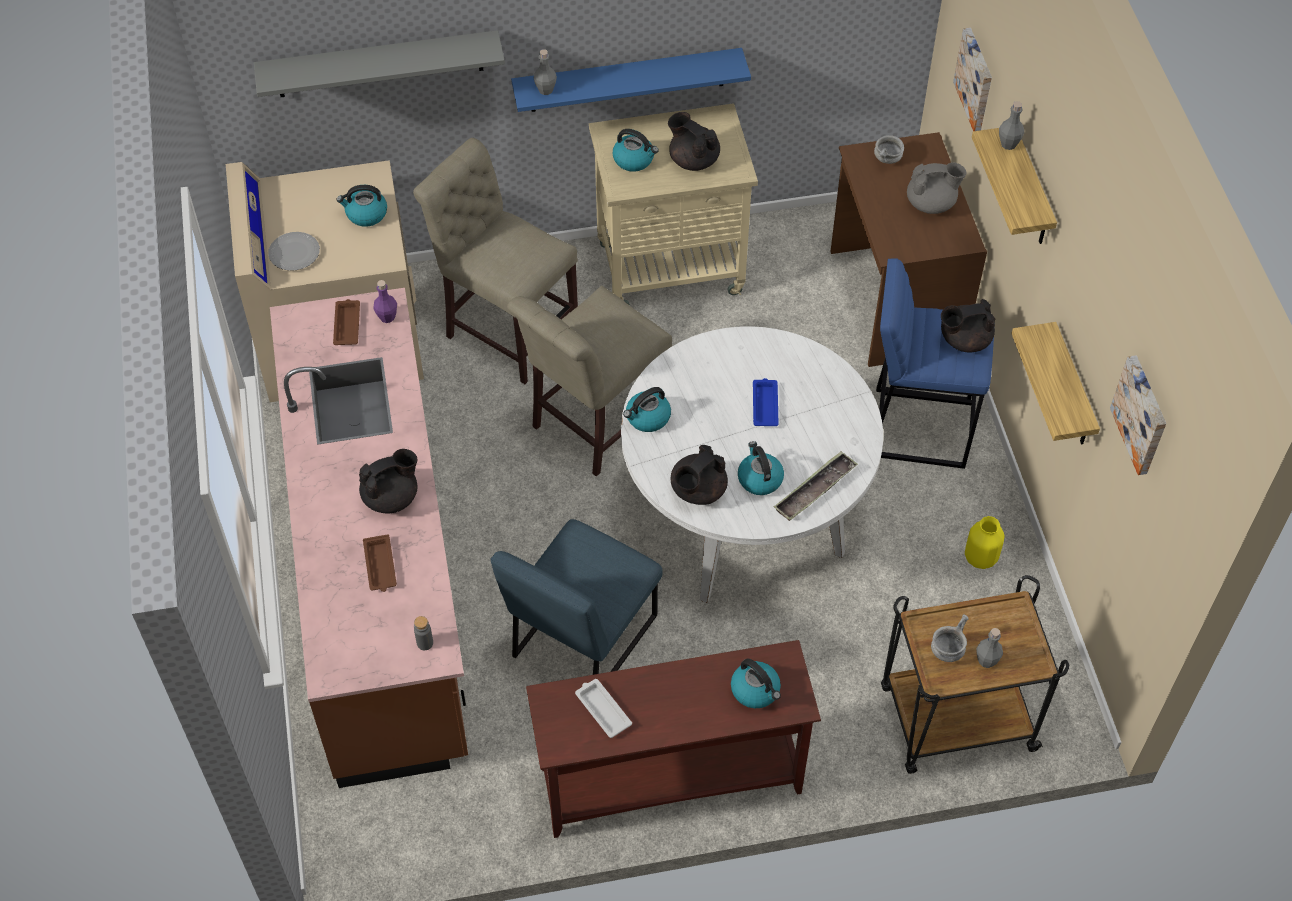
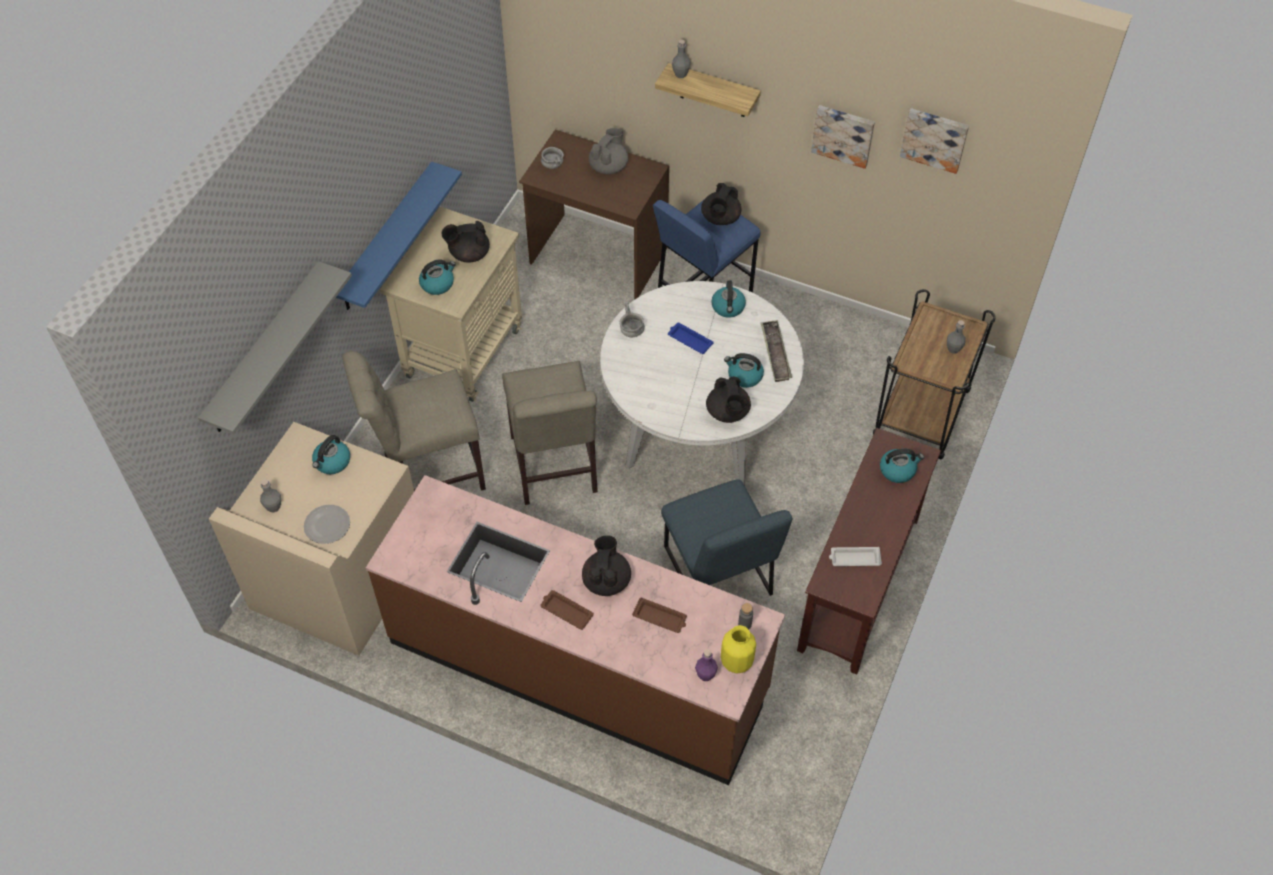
camera: 55 degrees left, 0 degrees up
brown tray [333,299,360,345] -> brown tray moved to [540,590,594,630]
purple bottle [373,280,397,323] -> purple bottle moved to [695,649,718,681]
grey bottle [534,49,557,95] -> grey bottle moved to [260,479,281,513]
kettle [623,387,671,432] -> kettle moved to [711,280,746,318]
grey bowl [931,614,969,662] -> grey bowl moved to [620,302,645,337]
picture [953,28,992,131] -> picture moved to [811,105,875,169]
yellow vase [965,516,1004,569] -> yellow vase moved to [721,625,756,673]
shelf [1011,322,1100,444] -> none

